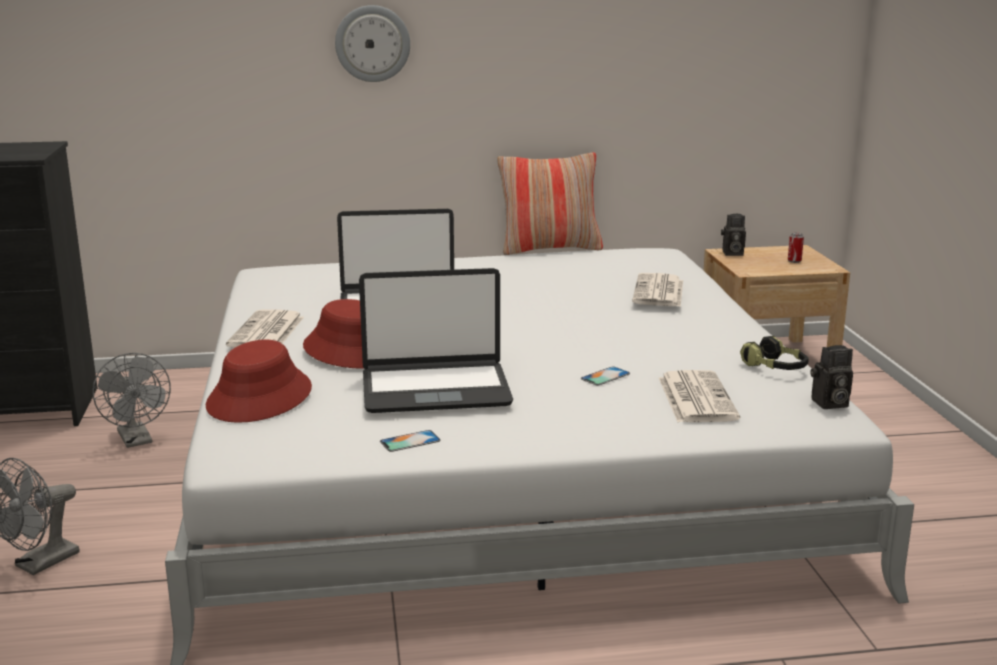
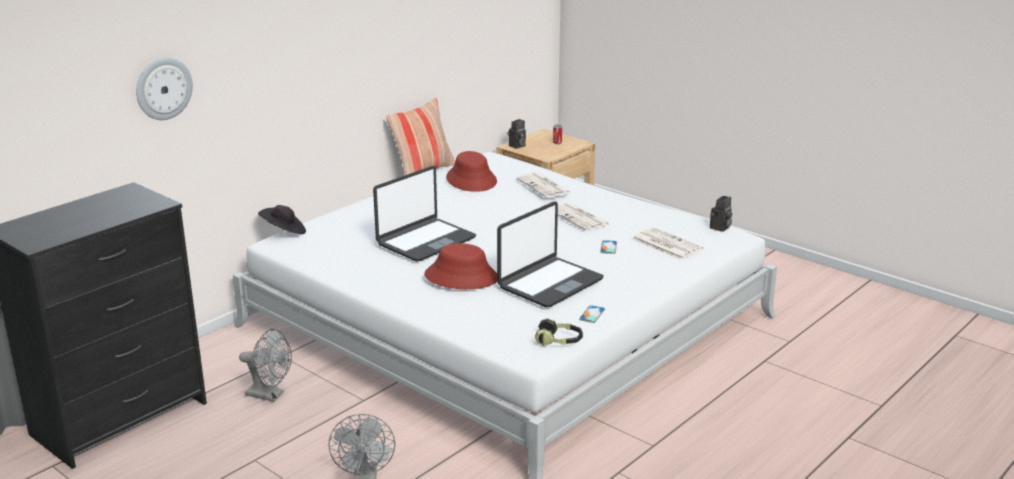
camera: 40 degrees left, 5 degrees up
red hat [206,339,312,423] -> red hat moved to [446,151,497,192]
newspaper [226,310,304,348] -> newspaper moved to [558,203,610,231]
wall clock [335,5,410,82] -> wall clock moved to [136,57,193,120]
headphones [740,336,809,370] -> headphones moved to [535,318,583,346]
none -> black hat [258,205,306,234]

